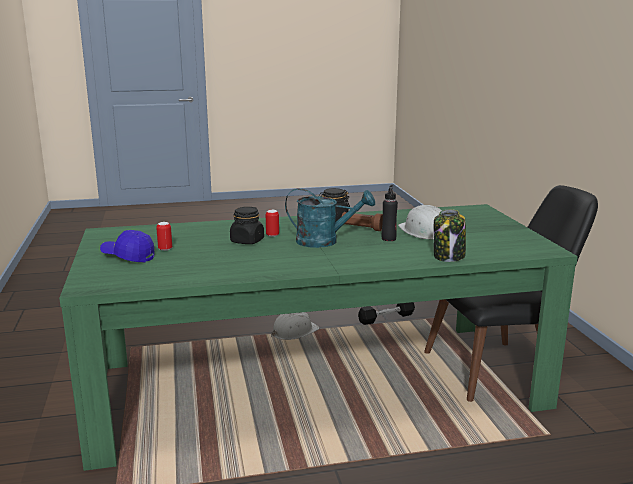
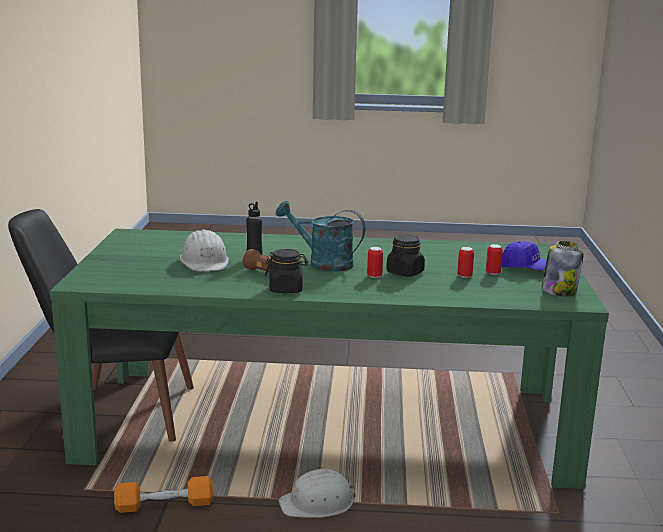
camera: 165 degrees left, 0 degrees up
black dumbbell [358,302,415,325] -> orange dumbbell [114,476,213,513]
jar [434,209,466,262] -> jar moved to [542,241,584,296]
none -> can [457,247,474,278]

